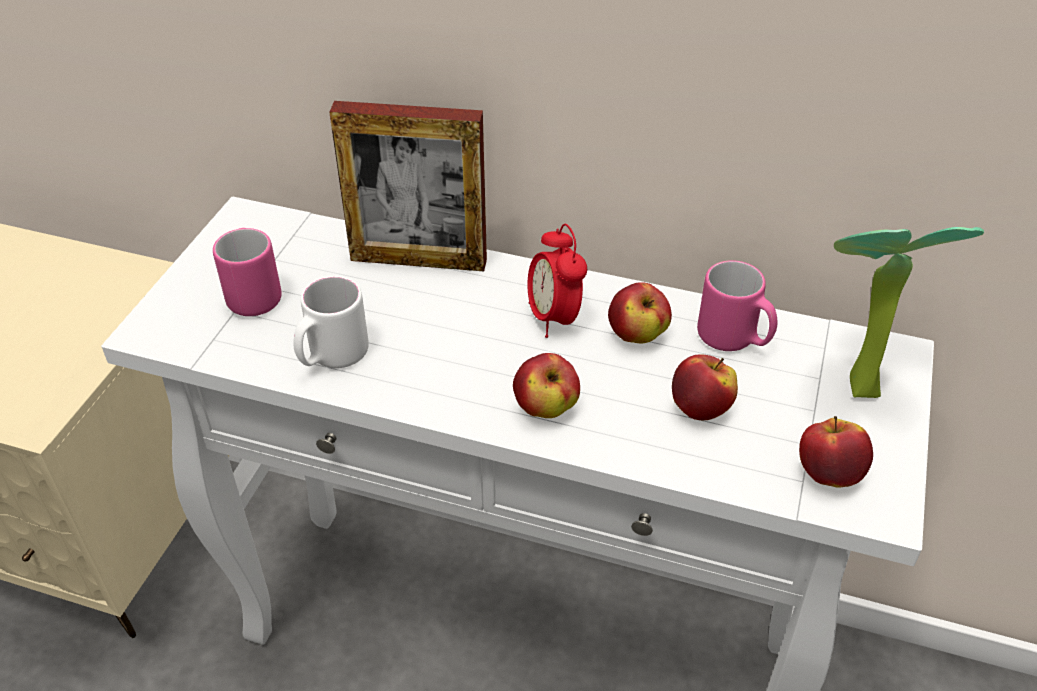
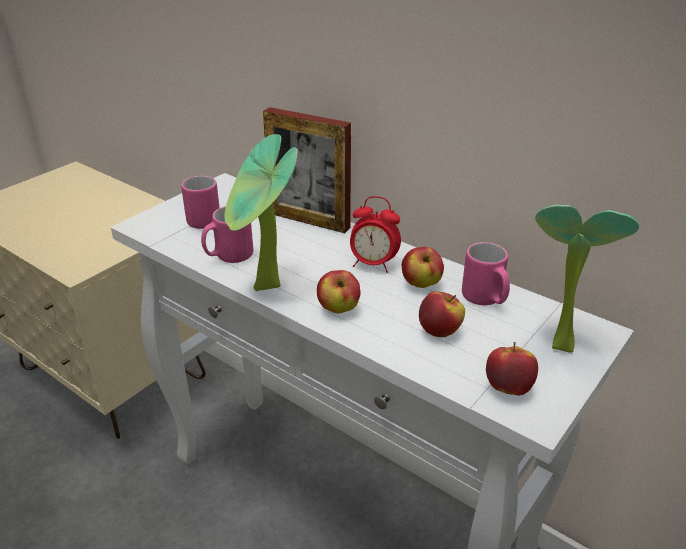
camera: 20 degrees right, 10 degrees down
white mug [293,276,369,368] -> pink mug [201,206,253,263]
alarm clock [527,224,587,338] -> alarm clock turned 75 degrees counterclockwise [350,196,401,273]
none -> potted plant [225,134,298,291]

